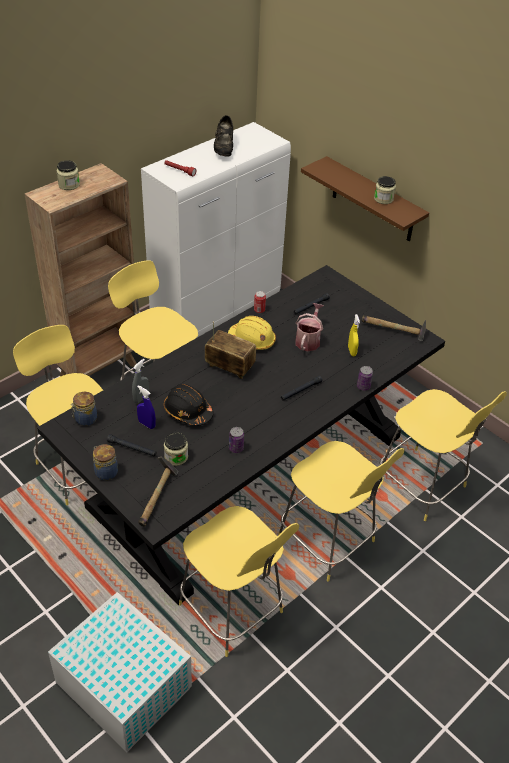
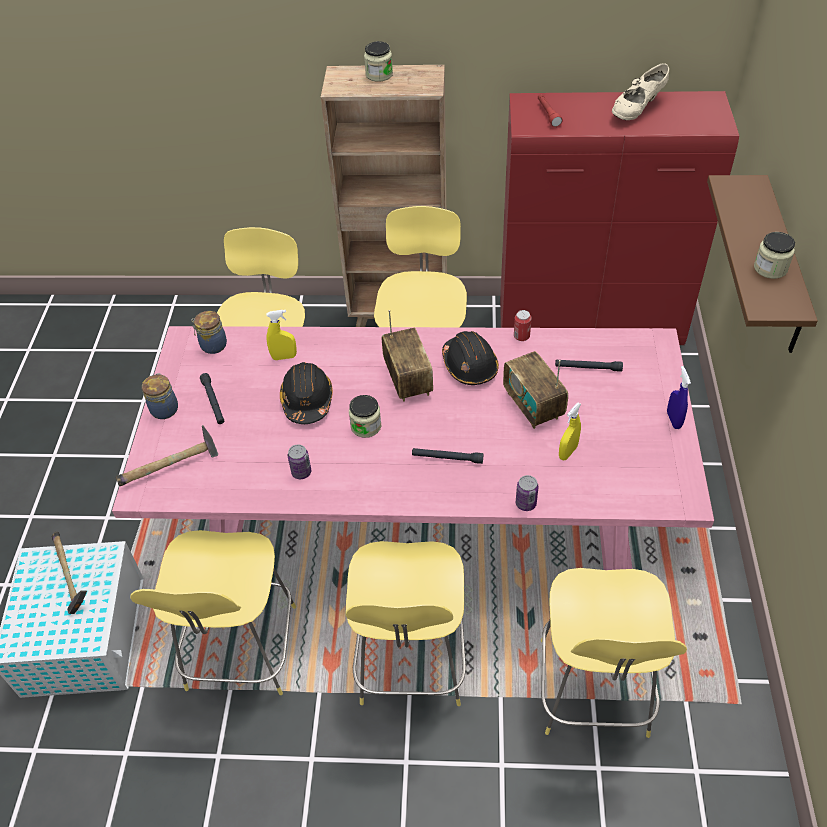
camera: 50 degrees right, 5 degrees up
black dining table [37,265,445,605] -> pink dining table [112,326,714,570]
grey spray bottle [132,359,149,403] -> yellow spray bottle [266,310,297,360]
blue spray bottle [137,385,156,429] -> blue spray bottle moved to [667,366,691,429]
white cabinet [141,122,291,337] -> red cabinet [500,91,739,345]
jar [164,433,188,466] -> jar moved to [349,395,381,438]
black shoe [214,115,233,156] -> beige shoe [612,63,669,120]
yellow hard hat [228,316,276,350] -> black hard hat [442,331,499,385]
watering can [295,303,323,351] -> radio [503,351,568,429]
hammer [362,315,426,341] -> hammer moved to [52,532,87,614]

